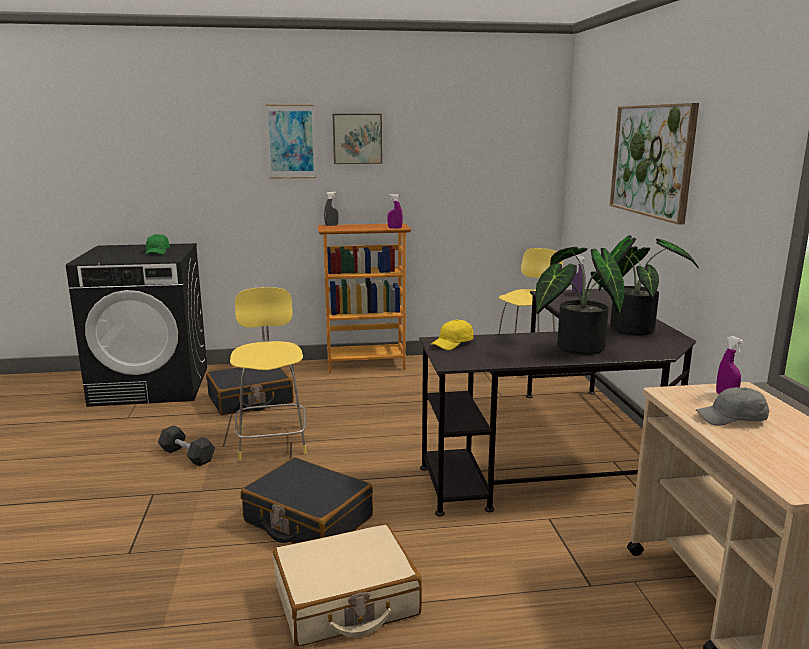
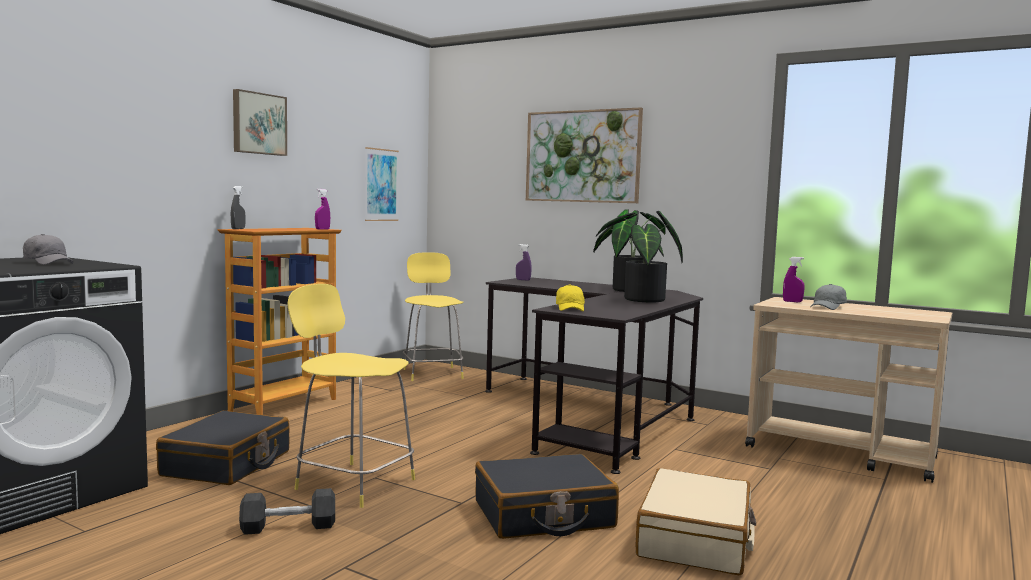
camera: 50 degrees left, 10 degrees down
green cap [145,234,170,255] -> grey cap [23,234,74,265]
picture [266,105,316,179] -> picture moved to [365,147,399,221]

